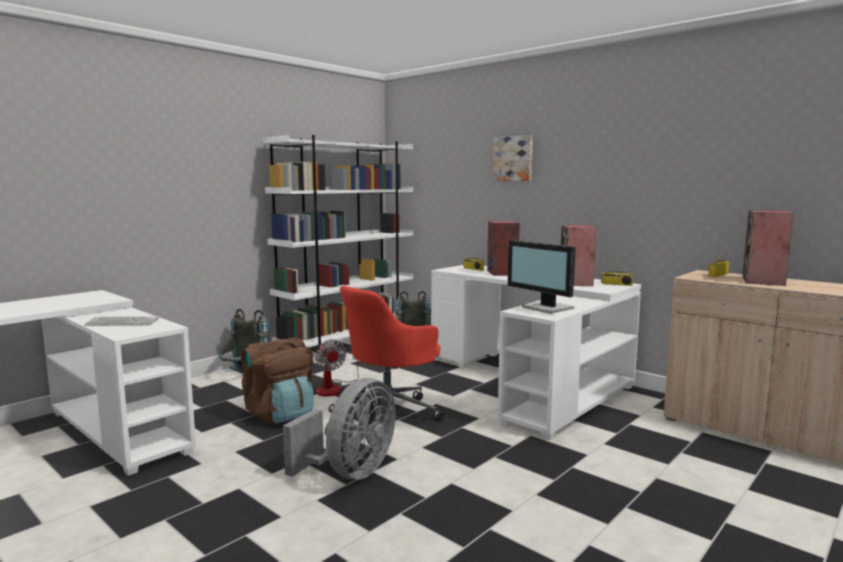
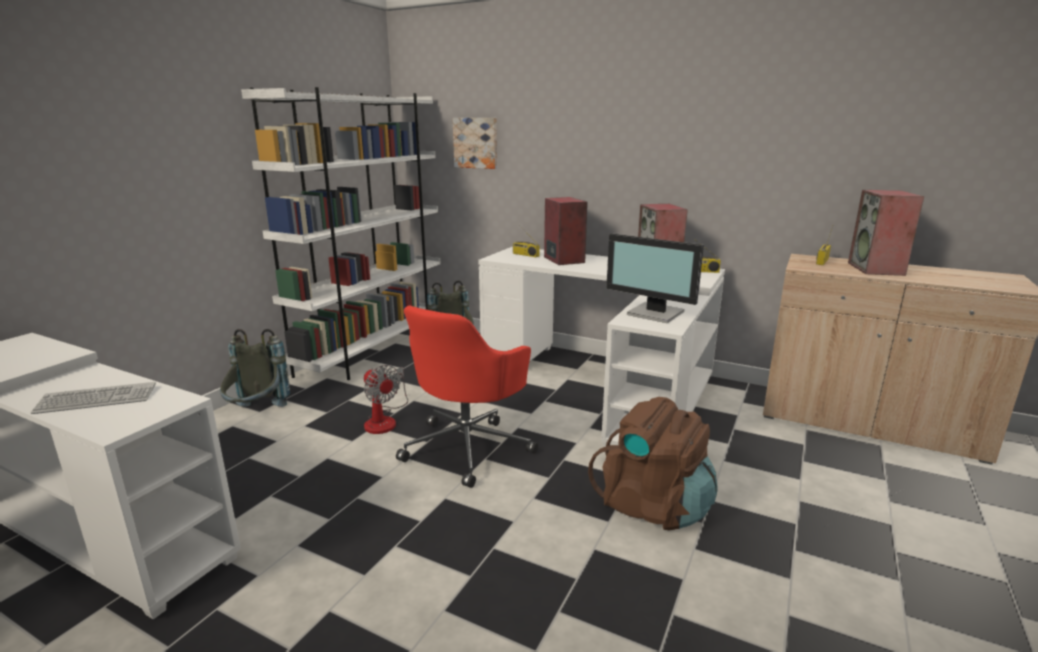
camera: 15 degrees left, 10 degrees up
brown backpack [241,338,314,425] -> brown backpack moved to [588,397,718,530]
grey fan [283,378,396,479] -> none
picture [492,135,533,181] -> picture moved to [452,118,497,169]

